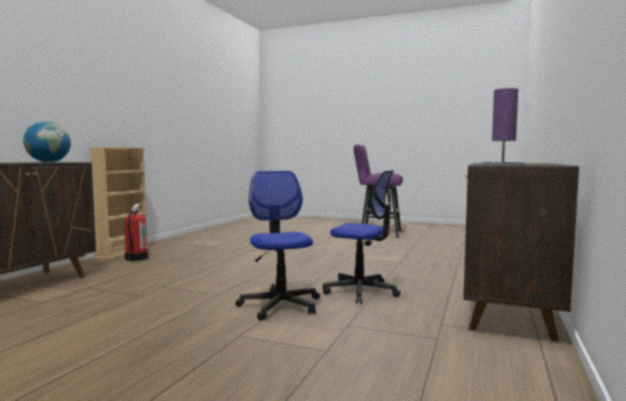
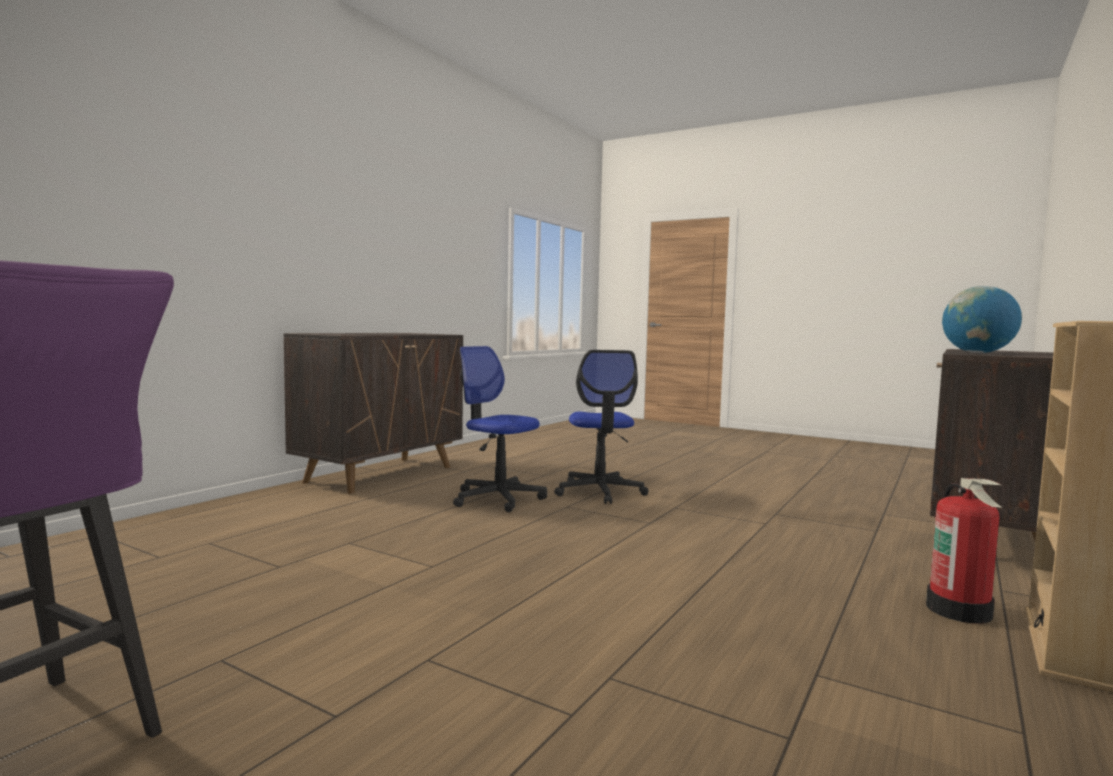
camera: 170 degrees left, 0 degrees up
purple table lamp [483,88,524,165] -> none

